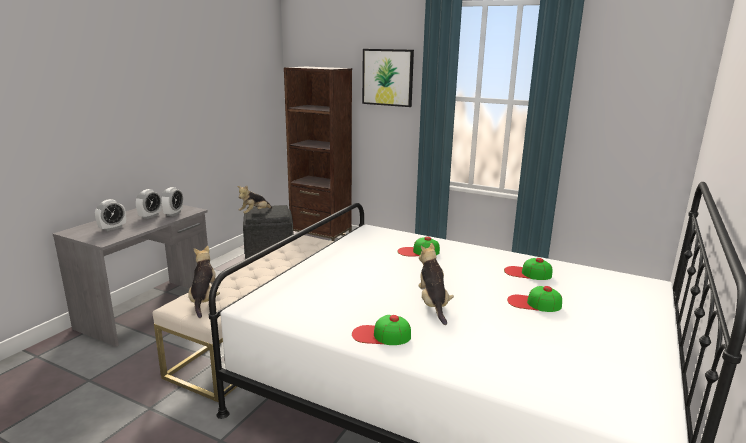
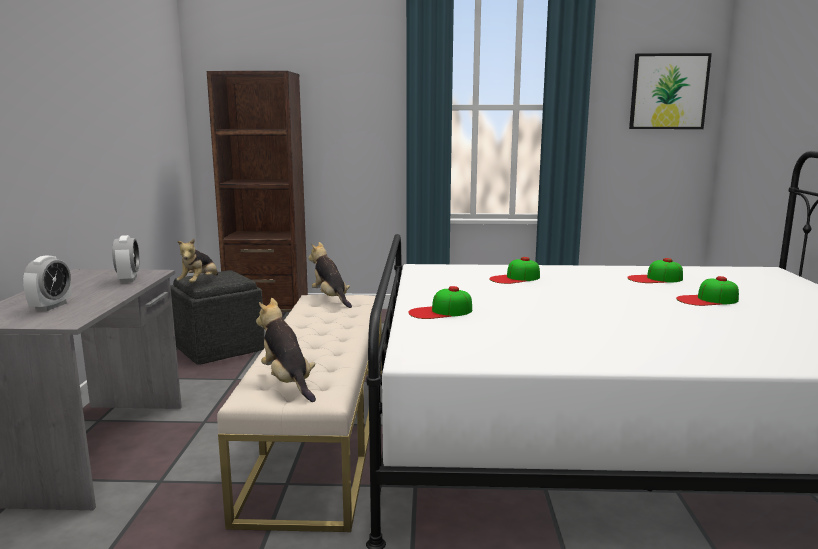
camera: 25 degrees left, 5 degrees down
alarm clock [136,189,162,219] -> none
cap [352,315,411,345] -> cap moved to [408,286,472,319]
picture [362,49,414,107] -> picture moved to [629,53,712,129]
plush toy [419,243,454,325] -> plush toy moved to [308,242,352,308]

